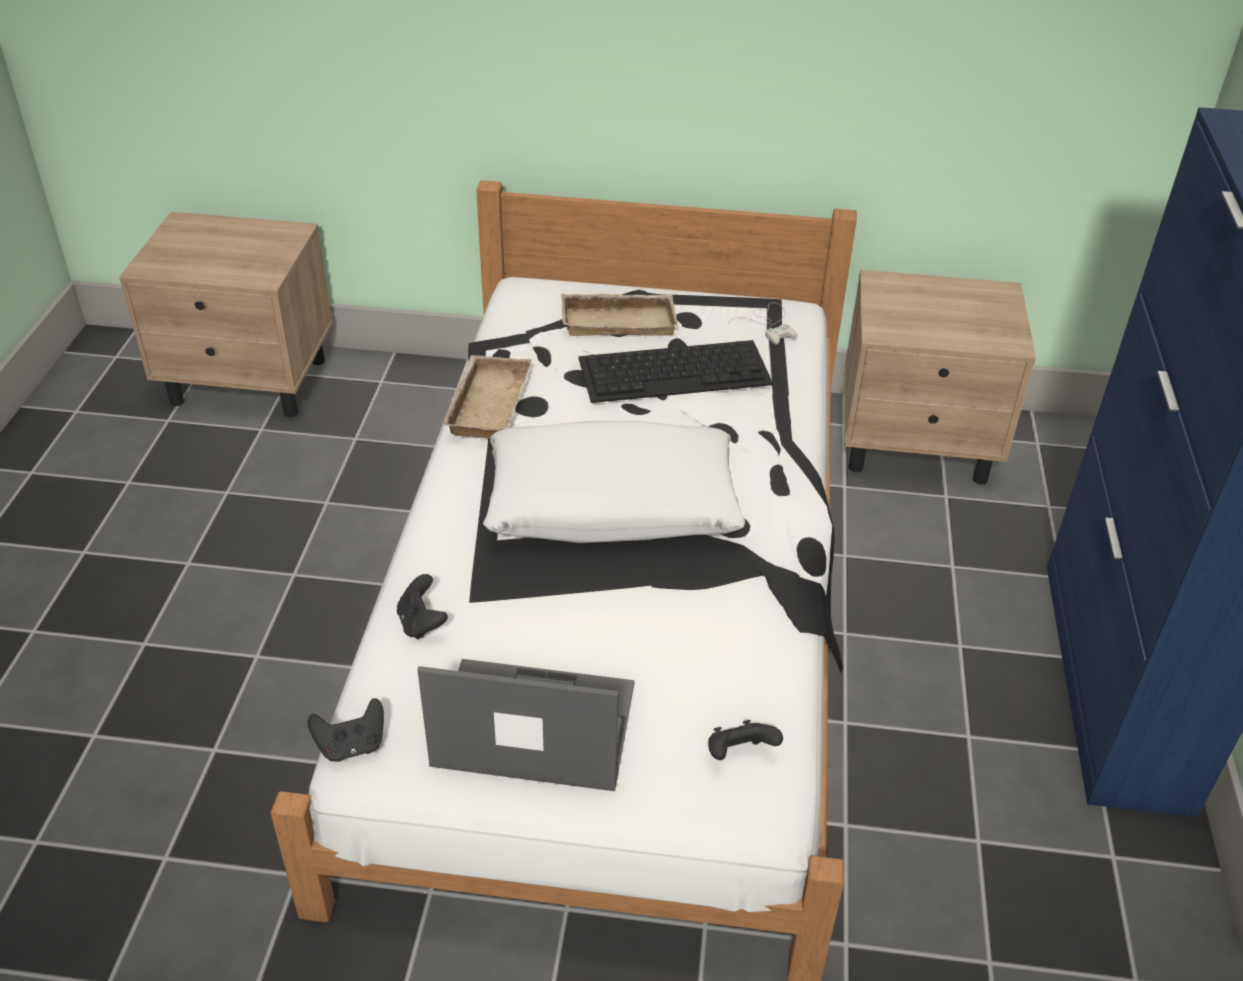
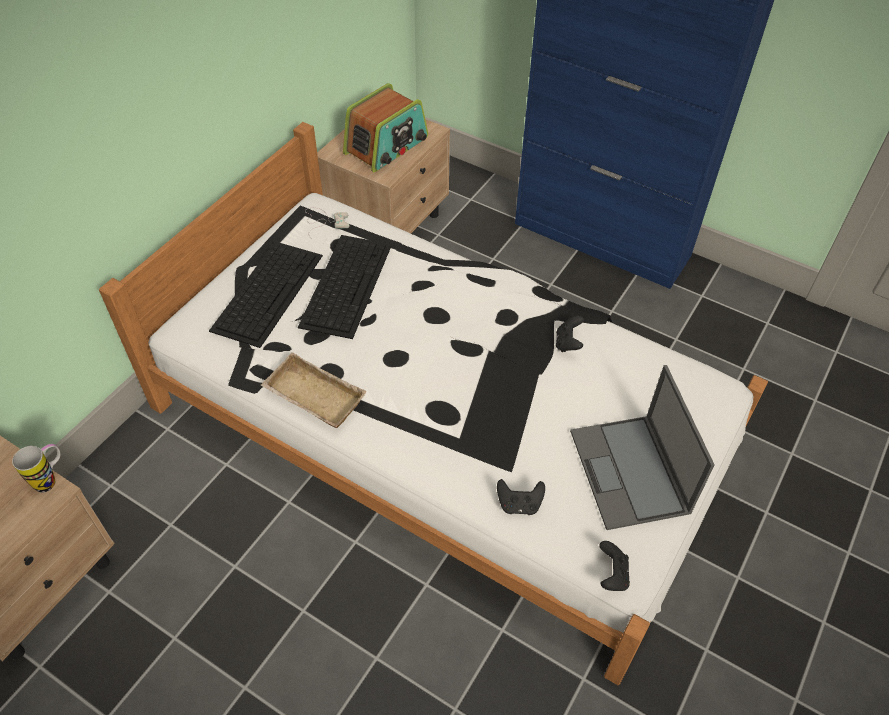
camera: 65 degrees left, 10 degrees up
laptop [417,659,635,791] -> laptop turned 45 degrees counterclockwise [570,365,714,530]
white pillow [483,421,745,543] -> none
beige tray [561,293,678,336] -> keyboard [209,241,323,348]
black game controller [708,720,783,760] -> black game controller moved to [556,315,584,352]
none -> mug [12,444,60,492]
none -> radio [343,83,428,172]

